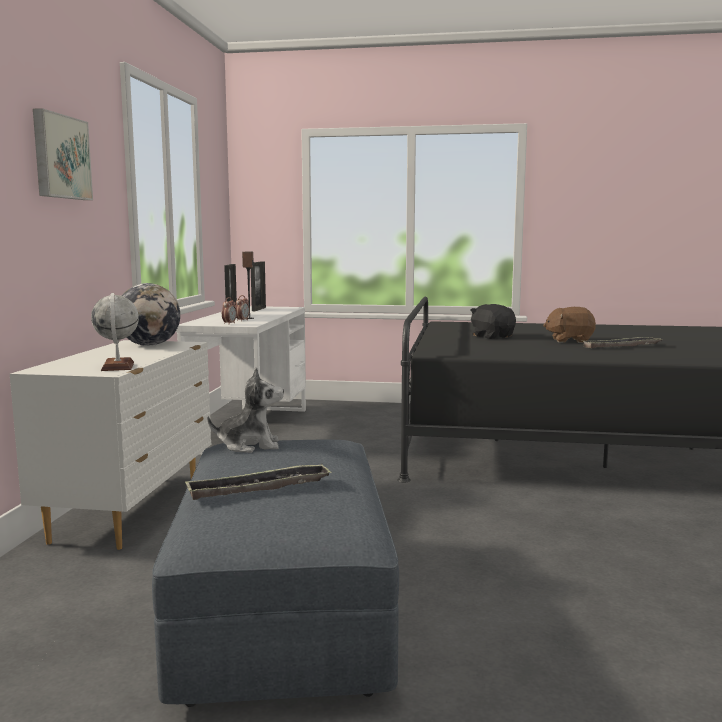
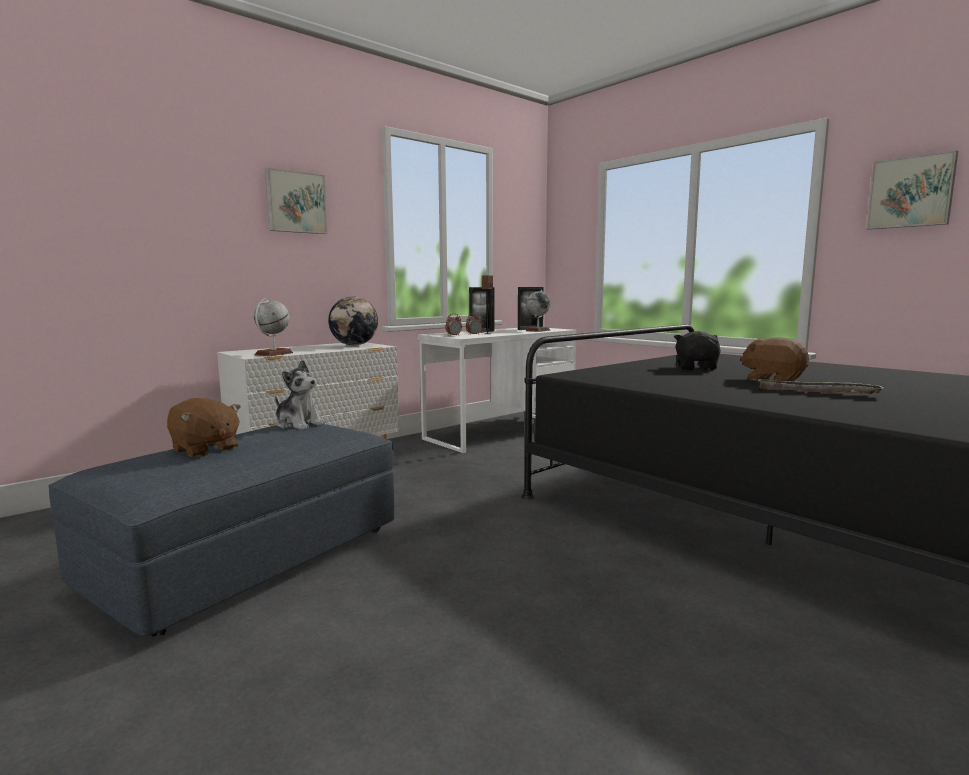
camera: 40 degrees right, 0 degrees up
tray [185,463,332,500] -> brown plush toy [167,398,241,458]
none -> globe [526,290,551,332]
none -> picture [866,150,958,230]

